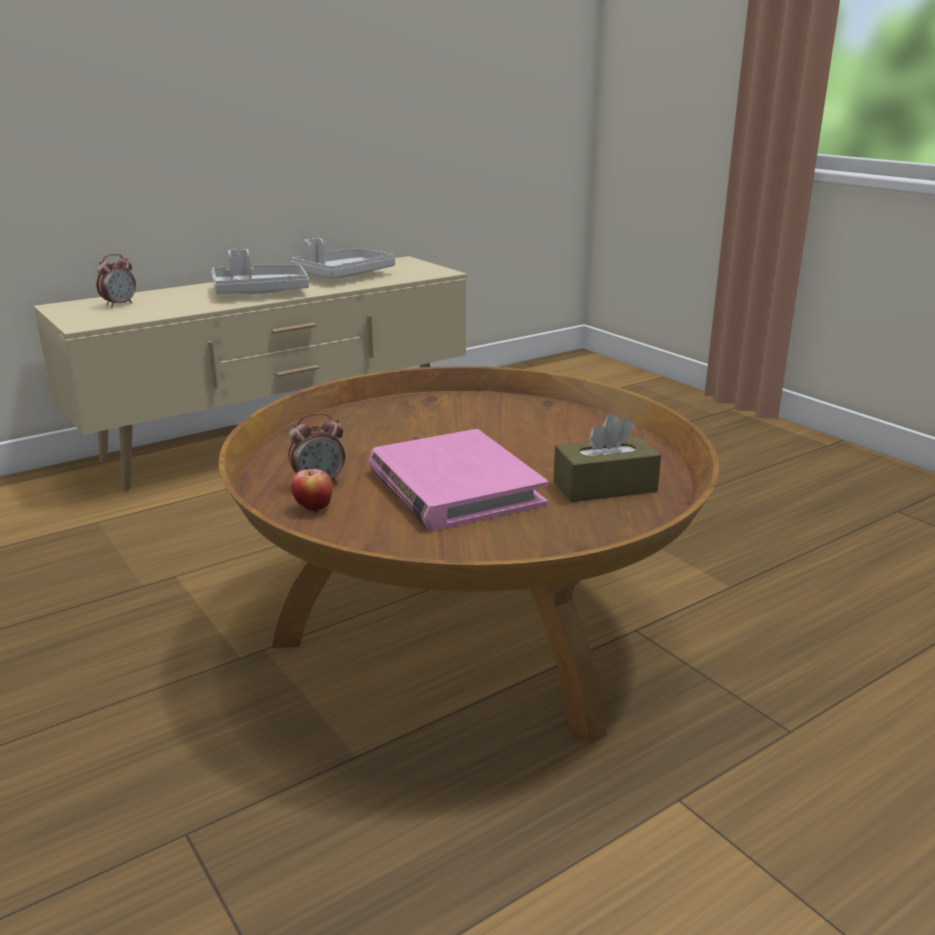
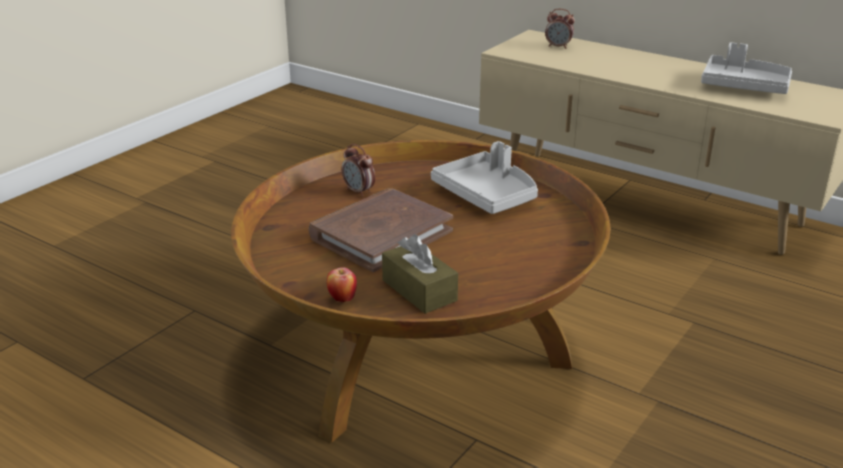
camera: 70 degrees right, 5 degrees up
grey tray [211,249,309,294] -> grey tray moved to [431,141,538,214]
apple [291,469,332,514] -> apple moved to [327,267,357,302]
pink book [368,429,548,531] -> brown book [309,188,453,272]

